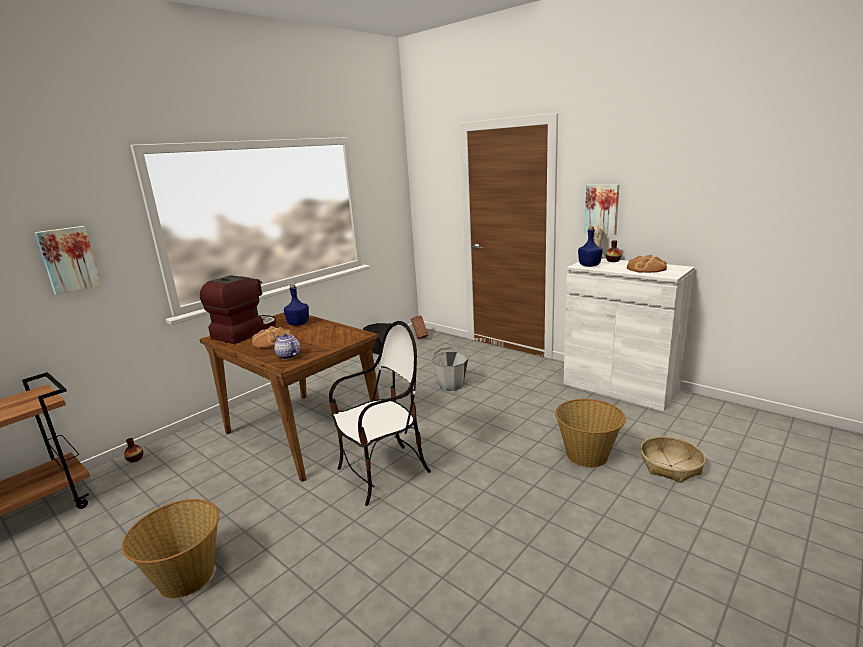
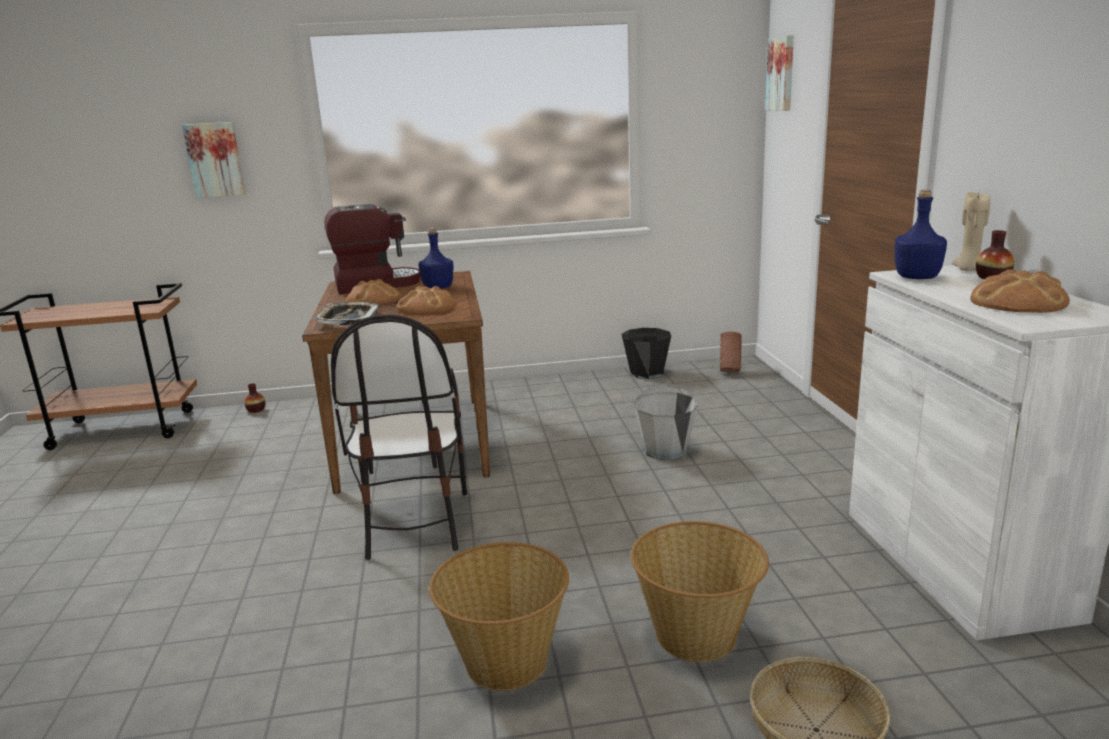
camera: 40 degrees right, 0 degrees up
basket [122,499,219,599] -> basket moved to [429,542,569,691]
teapot [274,333,300,360] -> tray [314,302,379,325]
chair [329,321,431,506] -> chair turned 75 degrees clockwise [331,315,467,560]
picture [584,185,619,235] -> picture moved to [765,35,794,111]
none -> bread [396,286,455,314]

